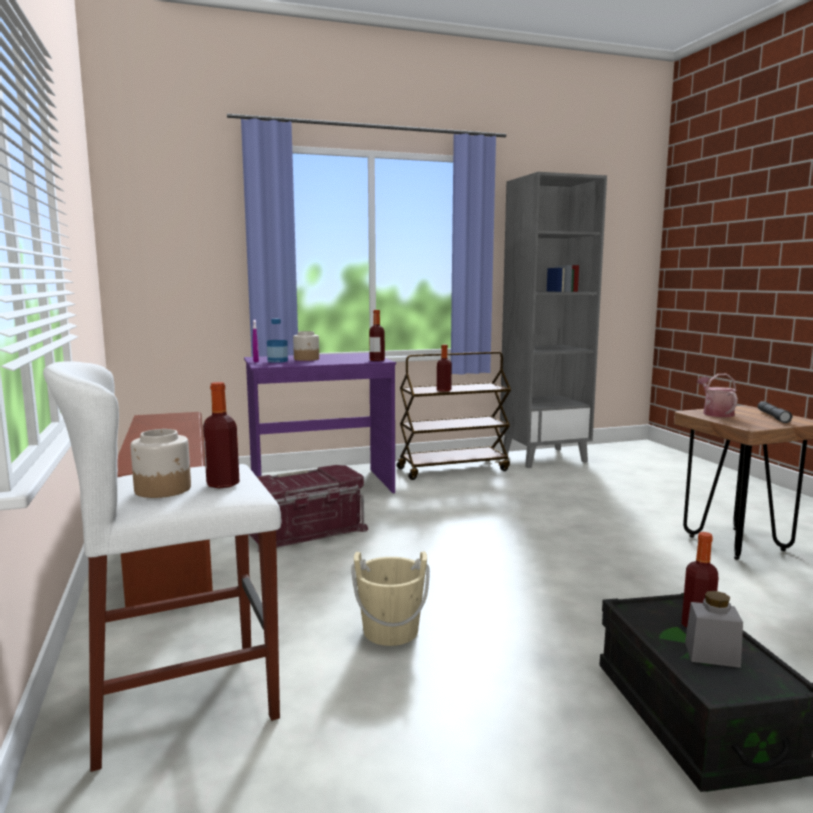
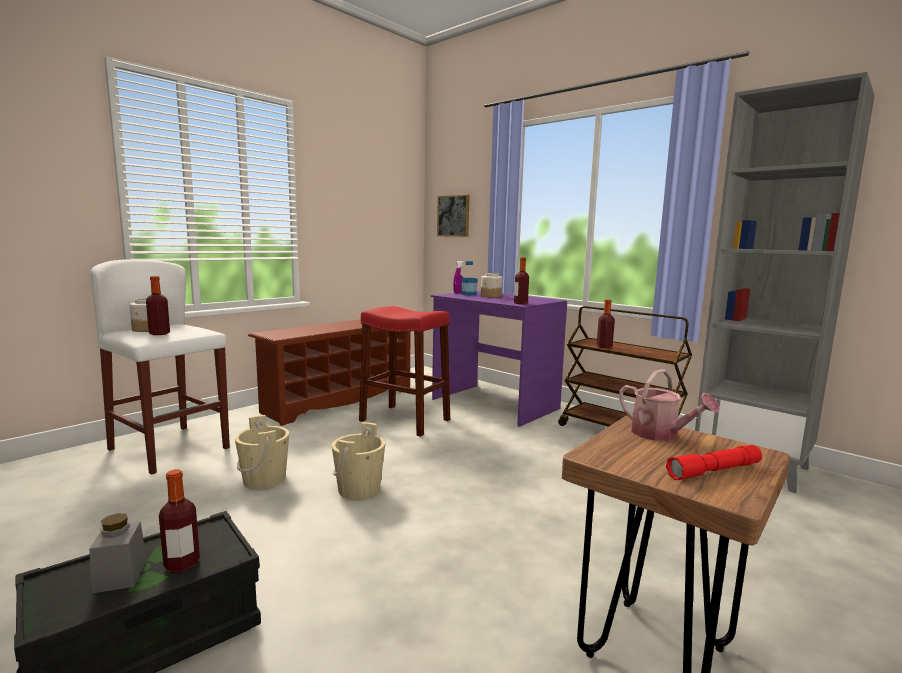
camera: 60 degrees right, 0 degrees up
red storage box [248,465,368,552] -> red stool [359,306,450,437]
watering can [697,374,738,417] -> watering can turned 90 degrees clockwise [619,369,720,441]
grey flashlight [758,401,792,423] -> red flashlight [666,445,762,480]
none -> beige bucket [332,422,385,500]
none -> picture [437,195,470,237]

